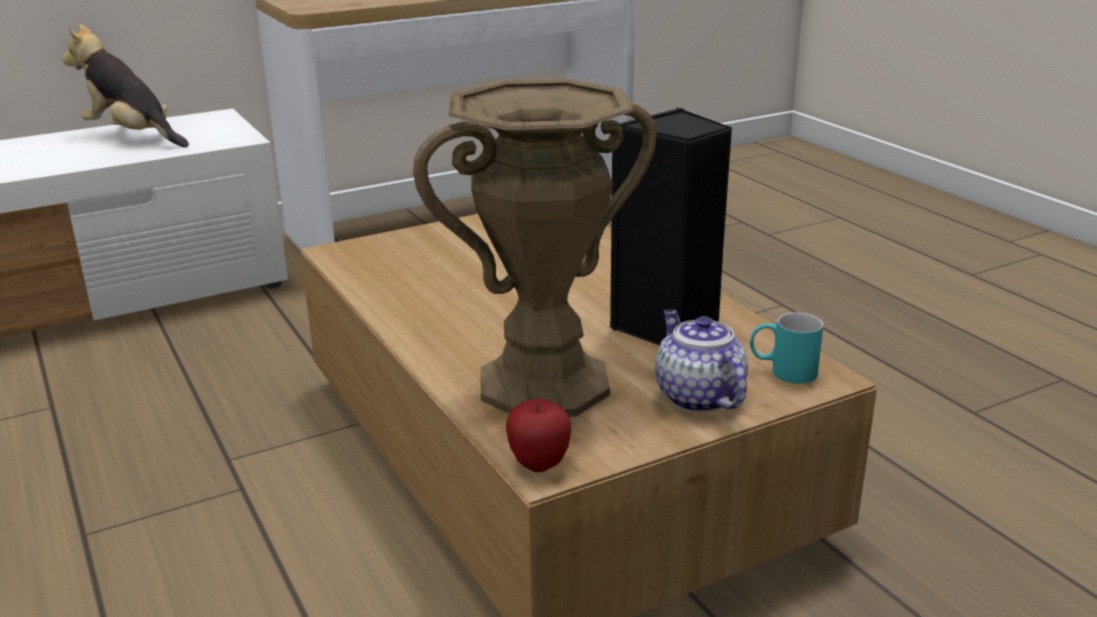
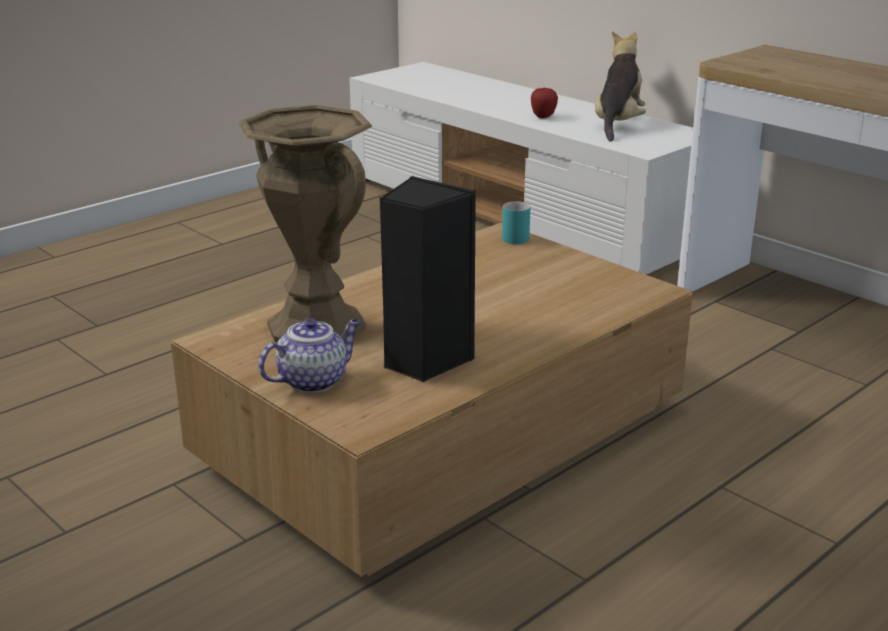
camera: 75 degrees right, 0 degrees up
apple [506,399,572,472] -> apple moved to [531,88,558,118]
turquoise mug [750,312,824,384] -> turquoise mug moved to [502,201,531,244]

